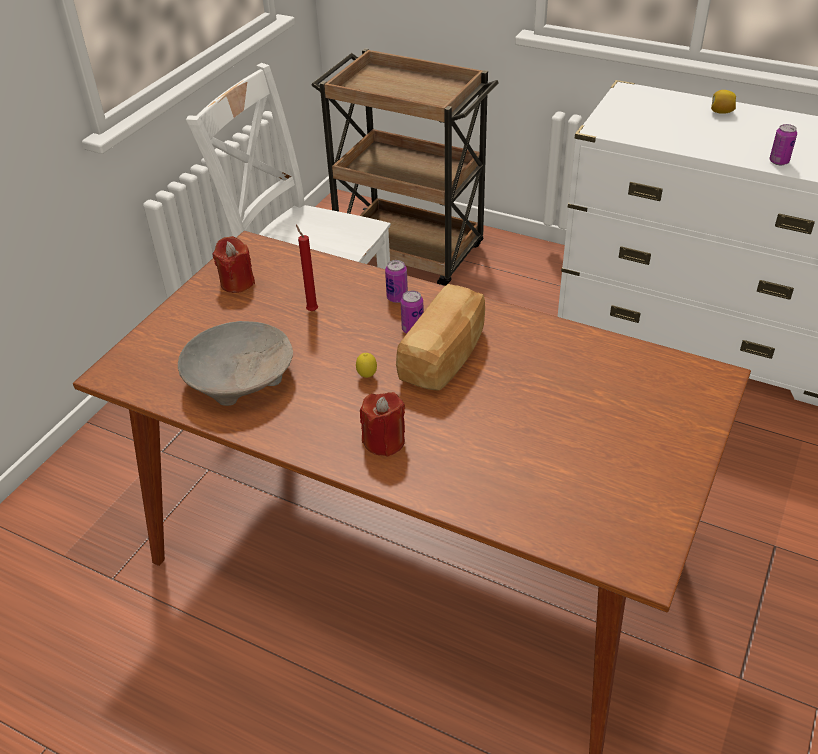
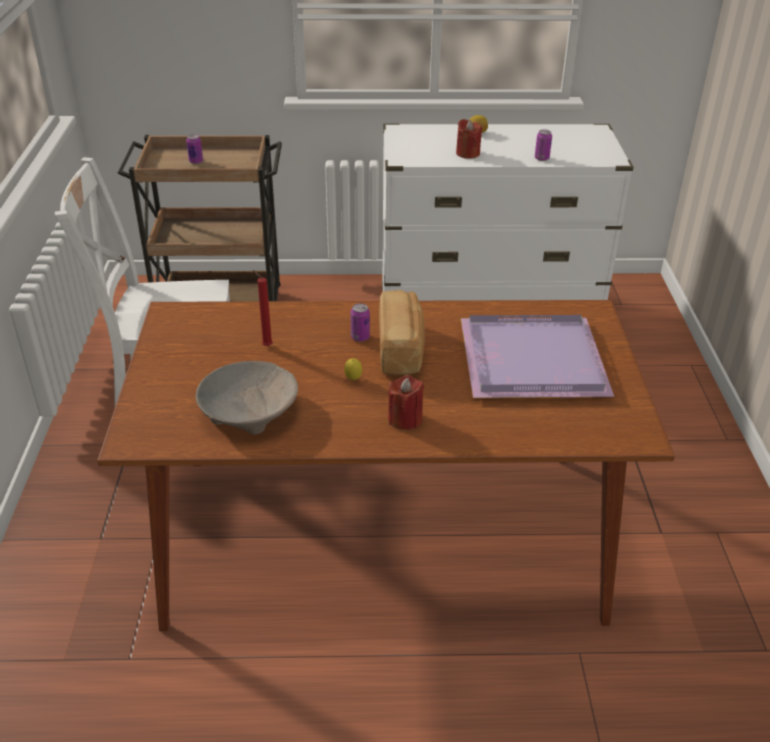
camera: 30 degrees left, 5 degrees down
red candle [212,236,255,293] -> red candle moved to [456,119,482,159]
can [385,260,408,303] -> can moved to [186,134,203,164]
none -> purple tray [461,315,614,398]

